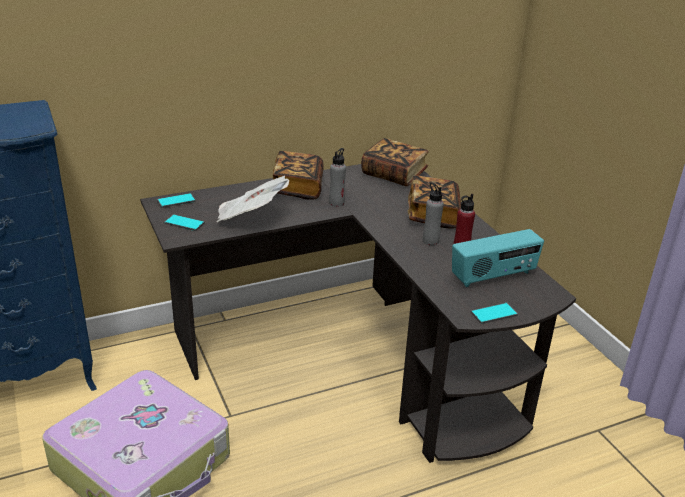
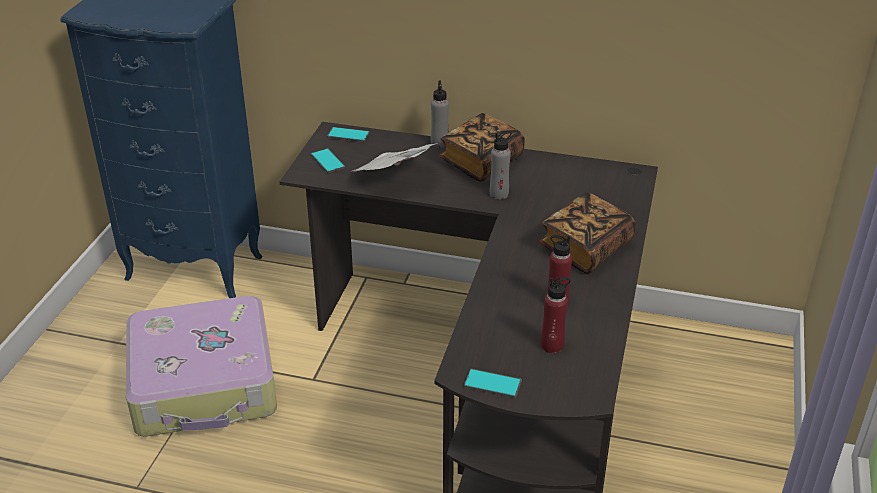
camera: 40 degrees right, 5 degrees up
book [361,138,429,186] -> none
grey bottle [423,183,444,245] -> grey bottle moved to [431,81,449,148]
radio [452,229,544,287] -> red bottle [541,277,571,353]

